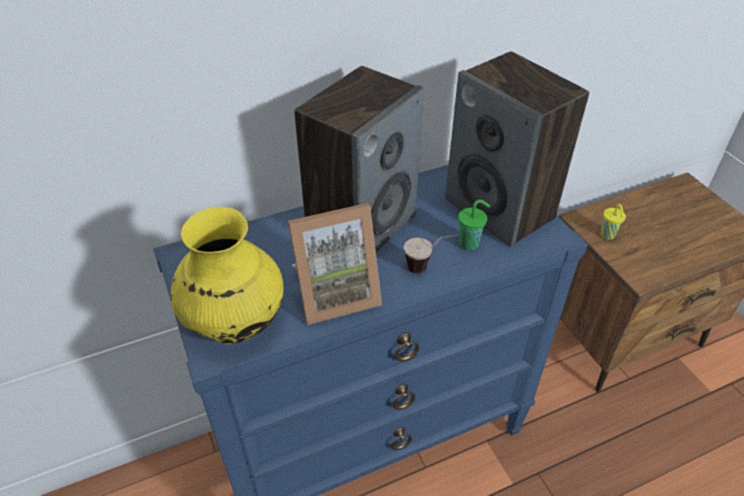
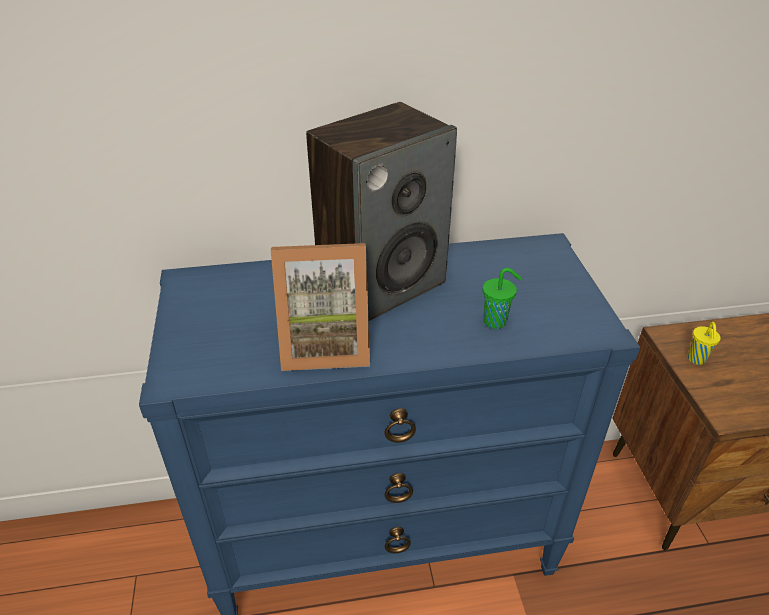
camera: 15 degrees right, 5 degrees down
yellow vase [171,207,283,344] -> none
cup [404,234,459,273] -> none
speaker [445,51,589,247] -> none

